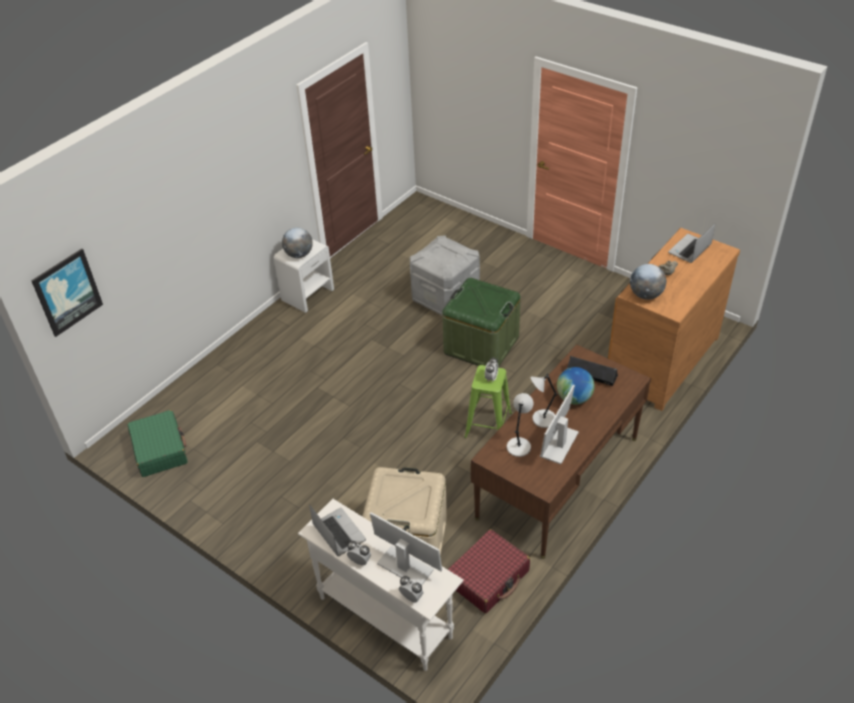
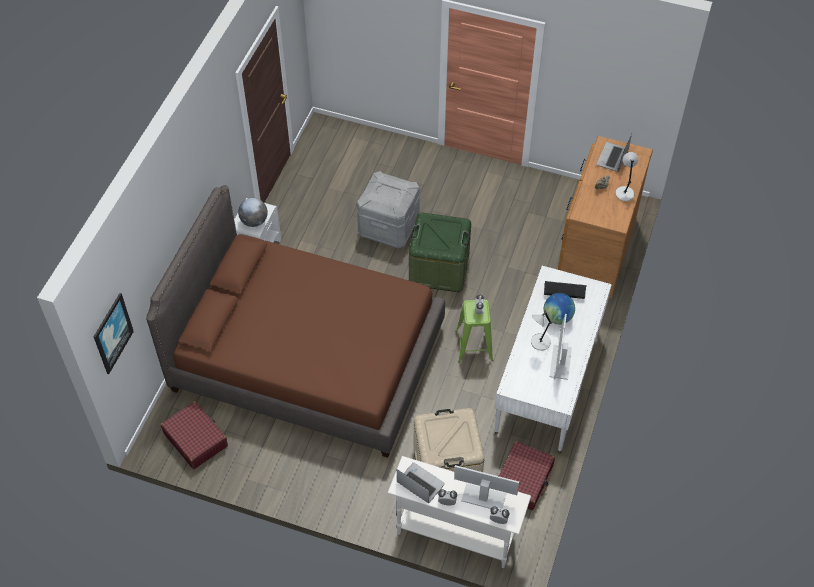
camera: 20 degrees left, 10 degrees up
green suitcase [127,410,188,477] -> red suitcase [161,401,228,469]
brown desk [471,344,651,559] -> white desk [494,266,612,453]
grey table lamp [507,393,533,457] -> grey table lamp moved to [616,152,638,201]
globe [630,264,666,300] -> none
none -> brown bed [146,185,445,458]

